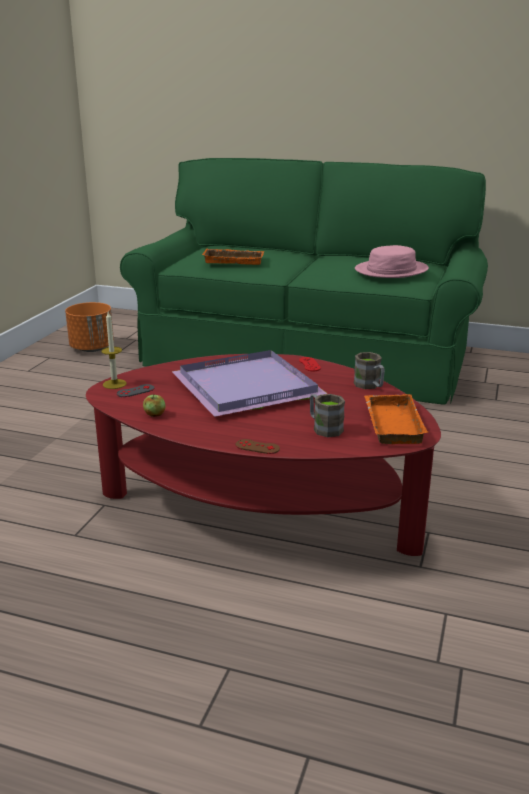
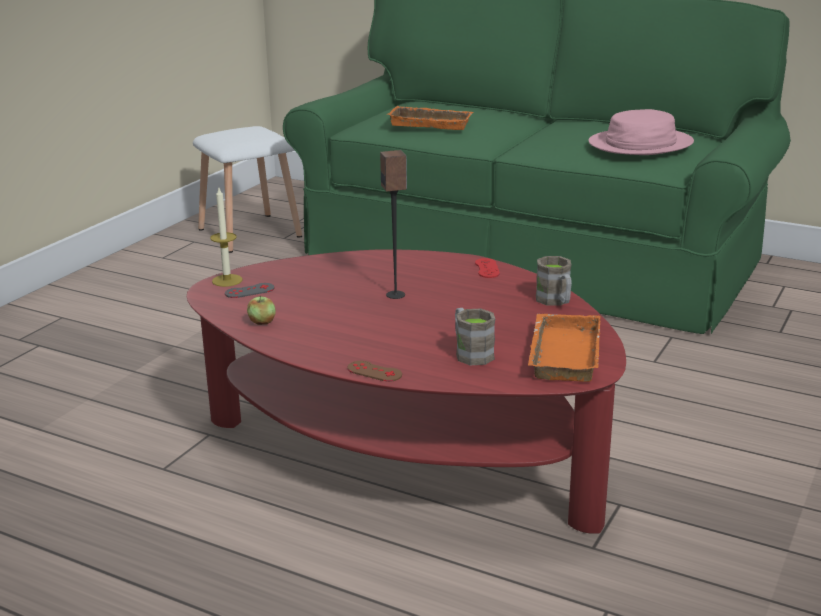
camera: 10 degrees right, 0 degrees up
orange planter [65,302,114,352] -> white stool [193,126,302,253]
purple tray [172,350,328,417] -> speaker [380,150,407,299]

